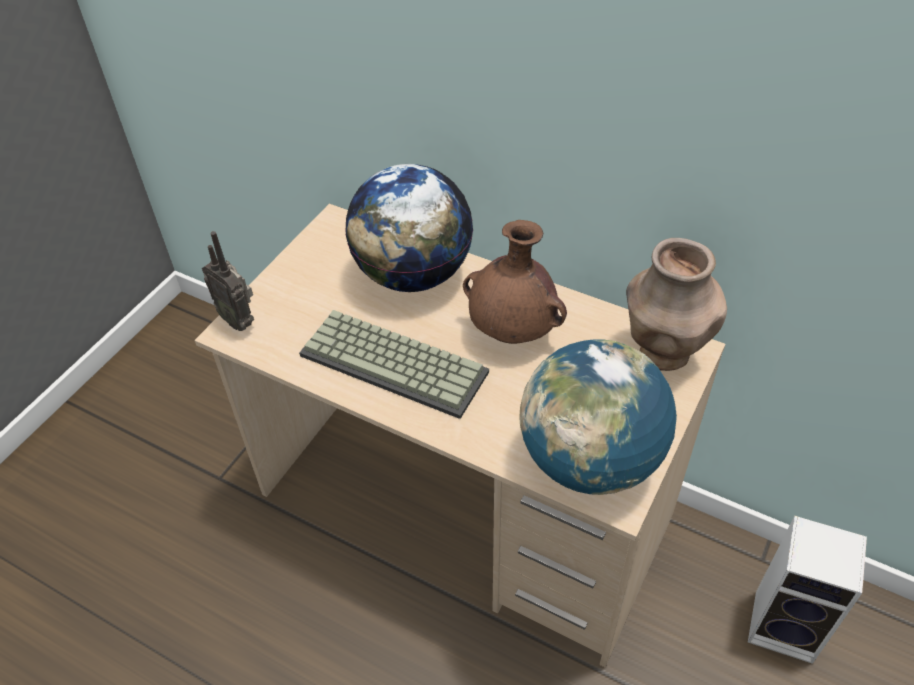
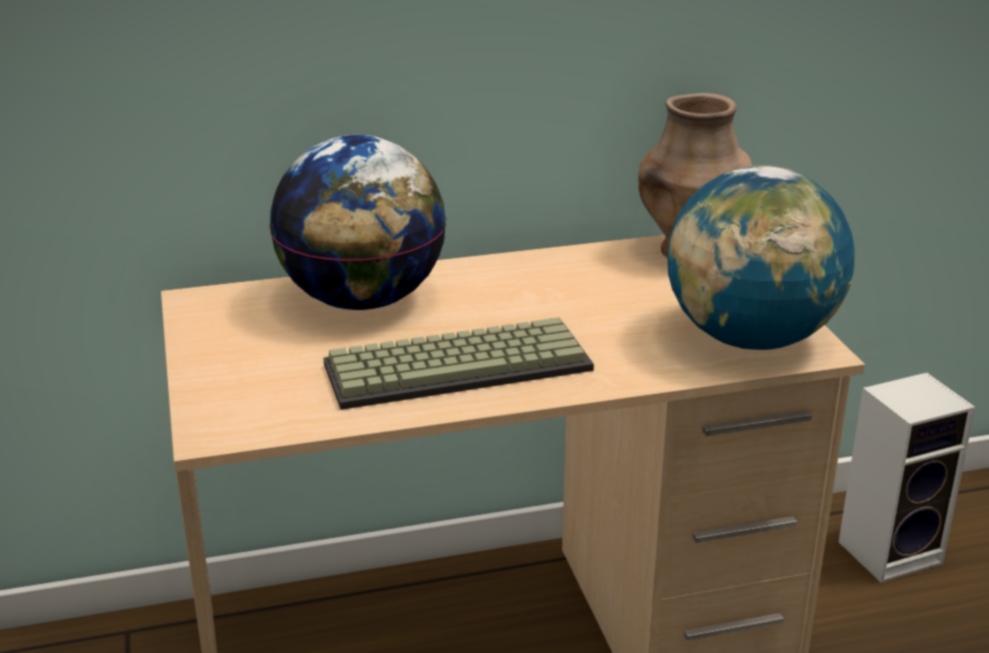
camera: 45 degrees left, 20 degrees down
radio [202,231,254,331] -> none
brown vase [463,220,567,344] -> none

